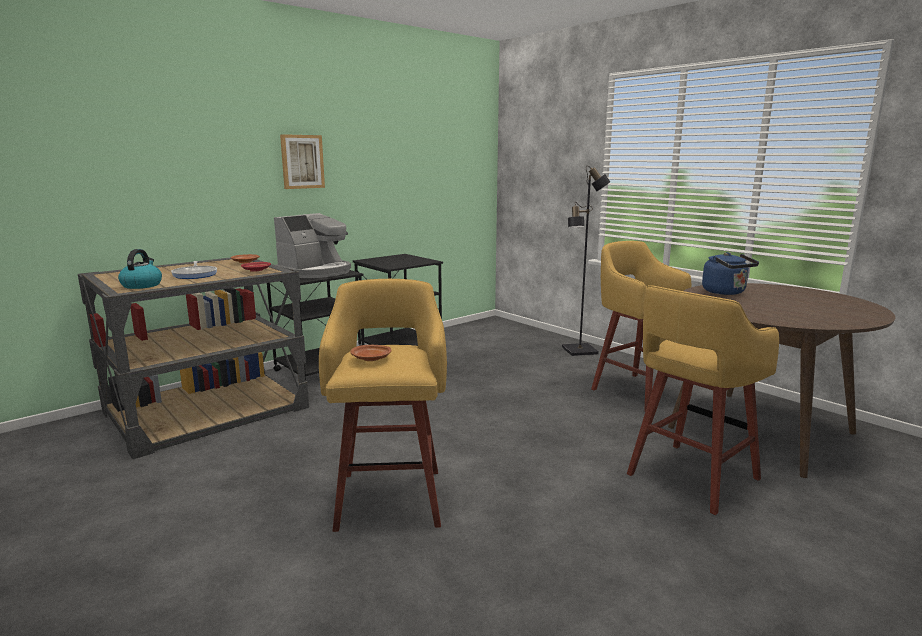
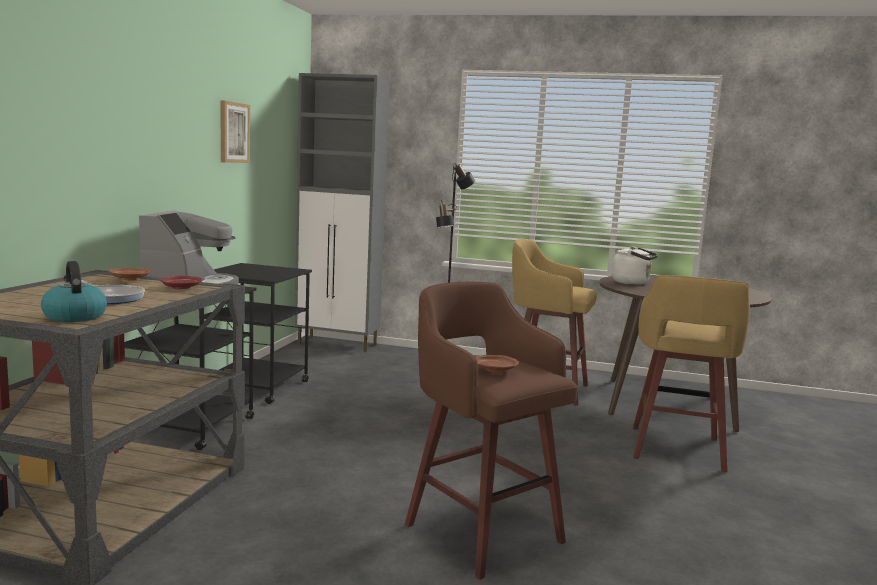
camera: 35 degrees left, 5 degrees down
picture [280,134,325,189] -> picture moved to [221,100,250,163]
yellow stool [319,279,447,532] -> brown stool [405,282,578,580]
blue kettle [702,252,759,295] -> white kettle [612,246,658,285]
none -> grey cabinet [295,73,390,352]

